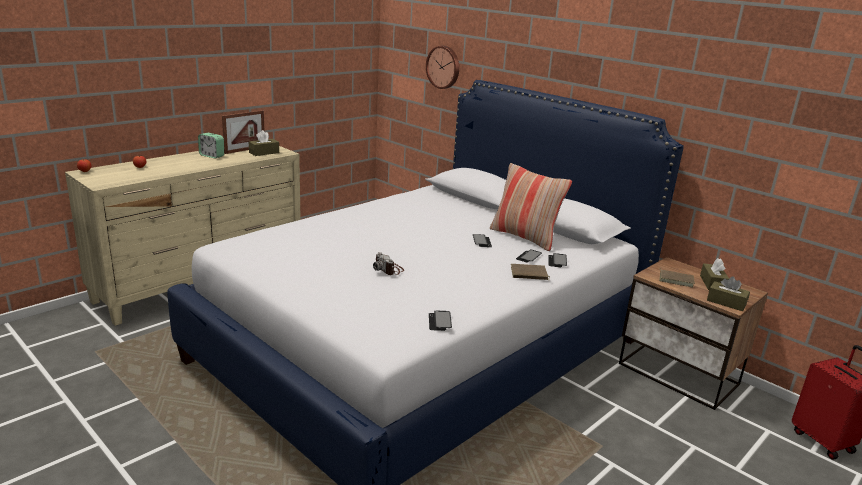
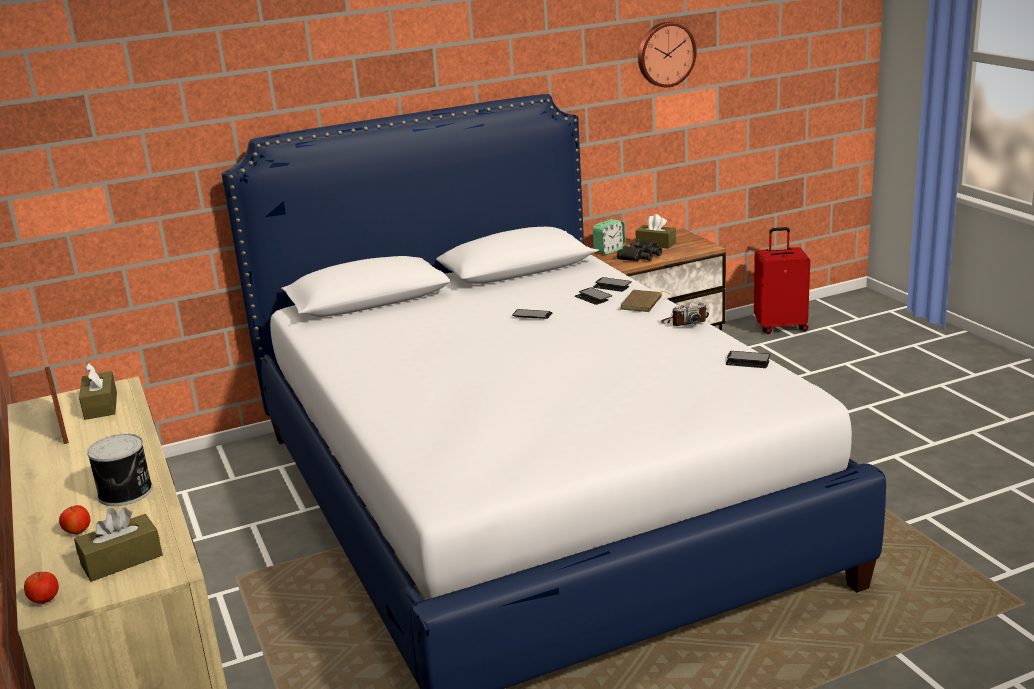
camera: 65 degrees left, 0 degrees up
alarm clock [198,133,224,158] -> alarm clock moved to [593,219,626,254]
camera [373,252,404,275] -> camera moved to [661,302,709,326]
wall clock [426,46,459,89] -> wall clock moved to [638,22,696,87]
pillow [490,163,572,251] -> none
brown book [659,267,695,287] -> black binoculars [617,239,662,261]
brown tissue box [707,277,750,311] -> brown tissue box moved to [74,507,163,582]
none -> can [87,434,153,506]

